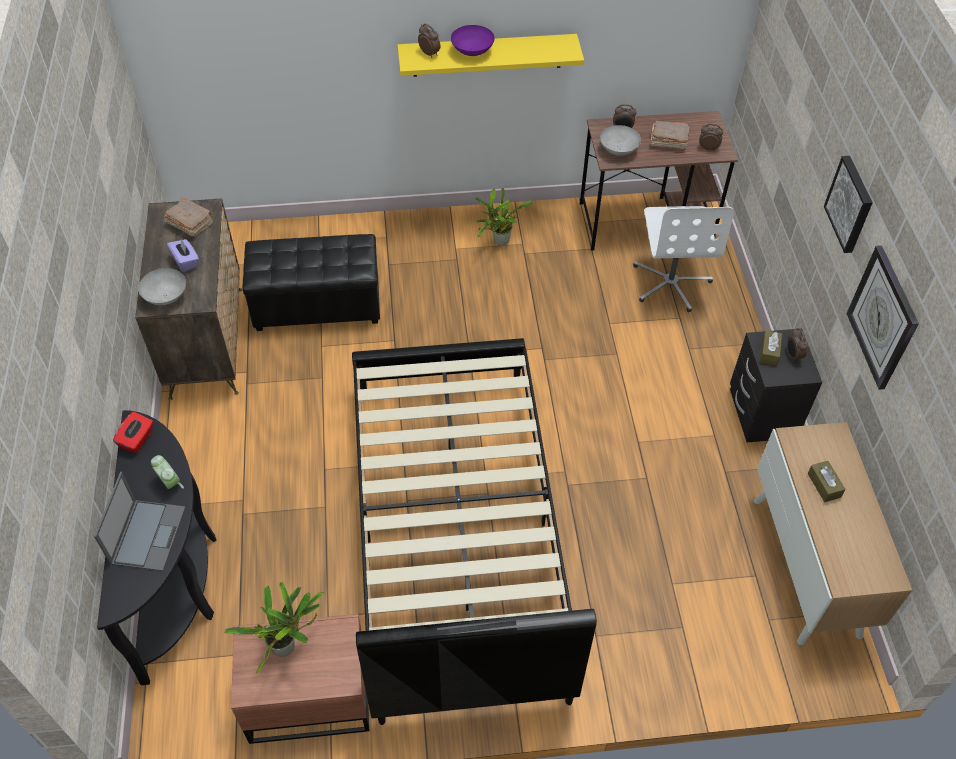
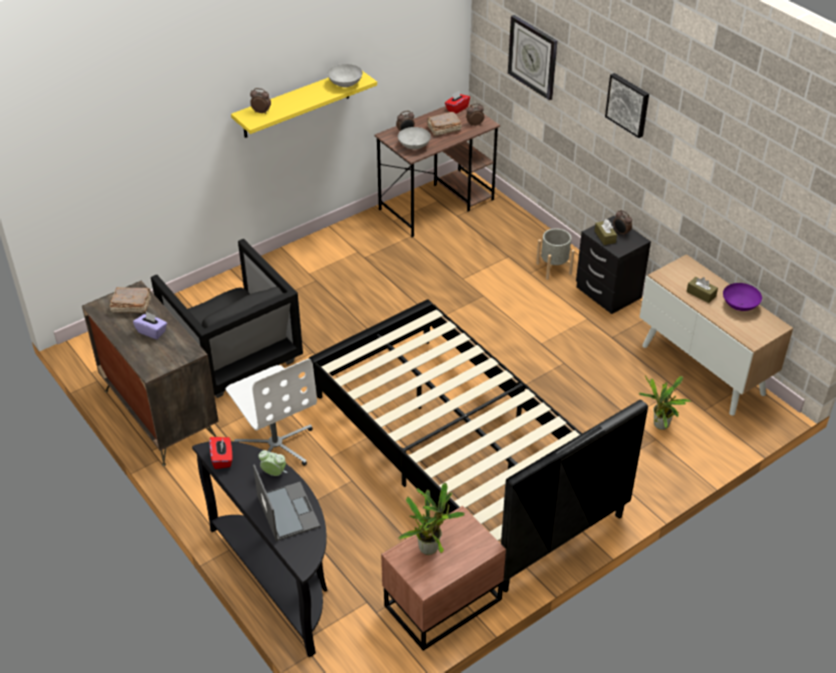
camera: 30 degrees left, 10 degrees down
grey bowl [138,268,186,305] -> grey bowl moved to [327,64,363,88]
black ottoman [242,234,380,331] -> black armchair [151,239,303,398]
purple bowl [451,25,495,56] -> purple bowl moved to [723,283,762,311]
potted plant [475,188,533,246] -> potted plant moved to [639,376,691,430]
white office chair [633,206,734,312] -> white office chair moved to [226,359,317,466]
wall clock [846,246,919,390] -> wall clock moved to [508,15,557,100]
none -> red tissue box [445,91,470,114]
none -> grey planter [536,228,575,280]

